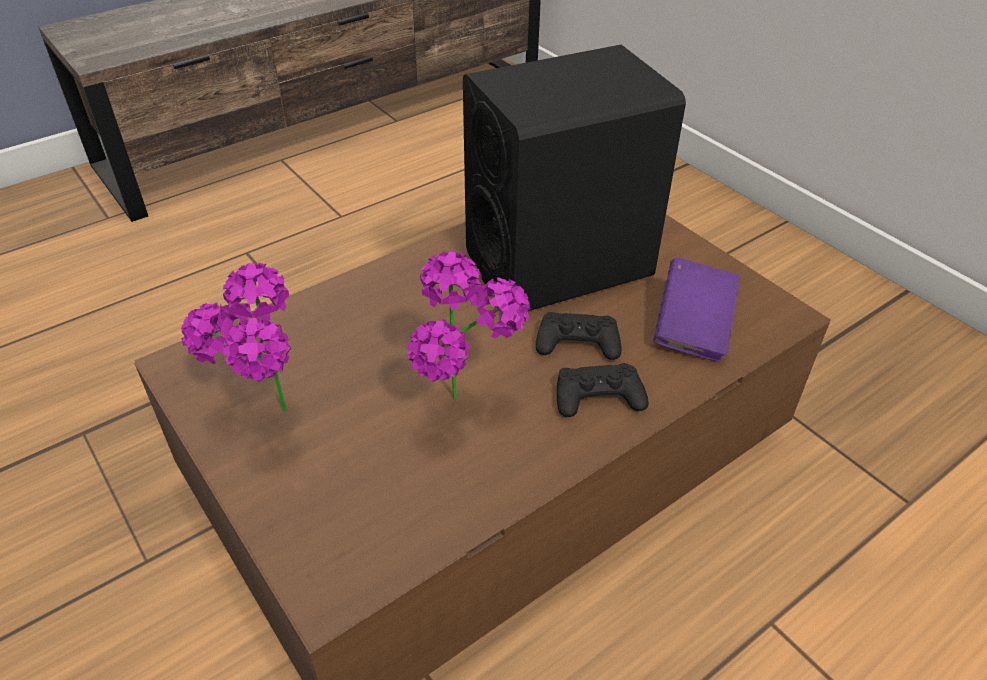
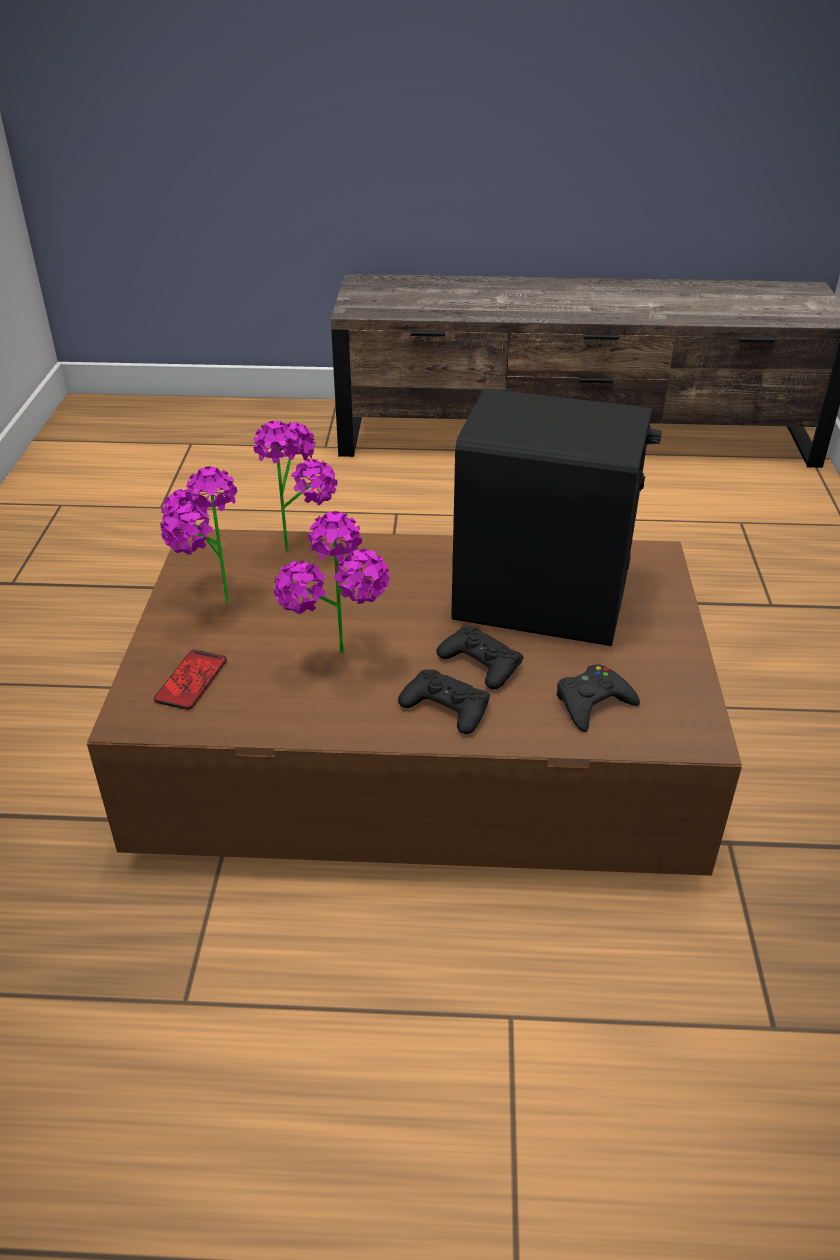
camera: 40 degrees right, 5 degrees down
purple book [654,258,740,361] -> black game controller [556,664,640,732]
none -> phone [154,650,227,710]
none -> potted plant [254,420,337,552]

